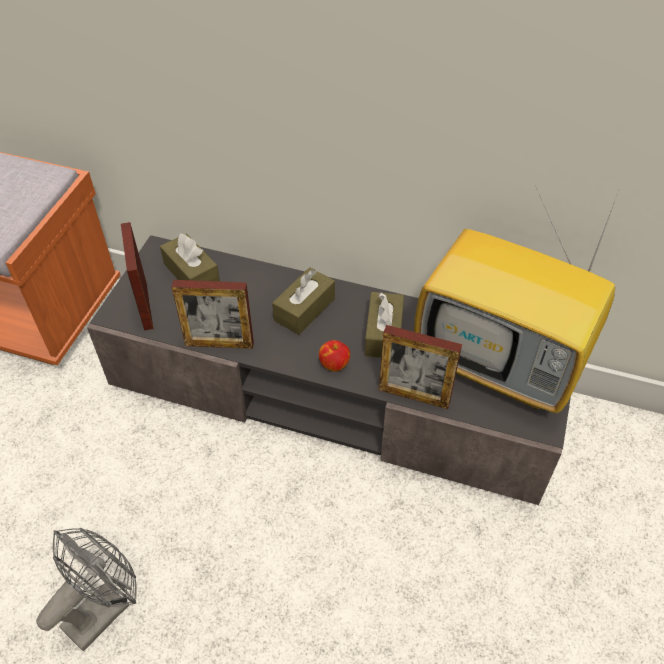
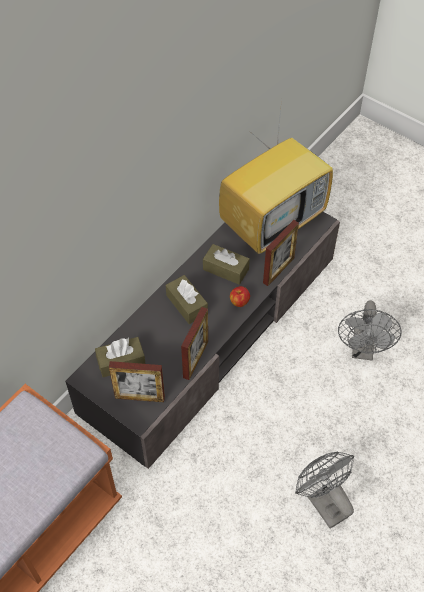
camera: 70 degrees left, 5 degrees up
none -> grey fan [338,301,402,361]

